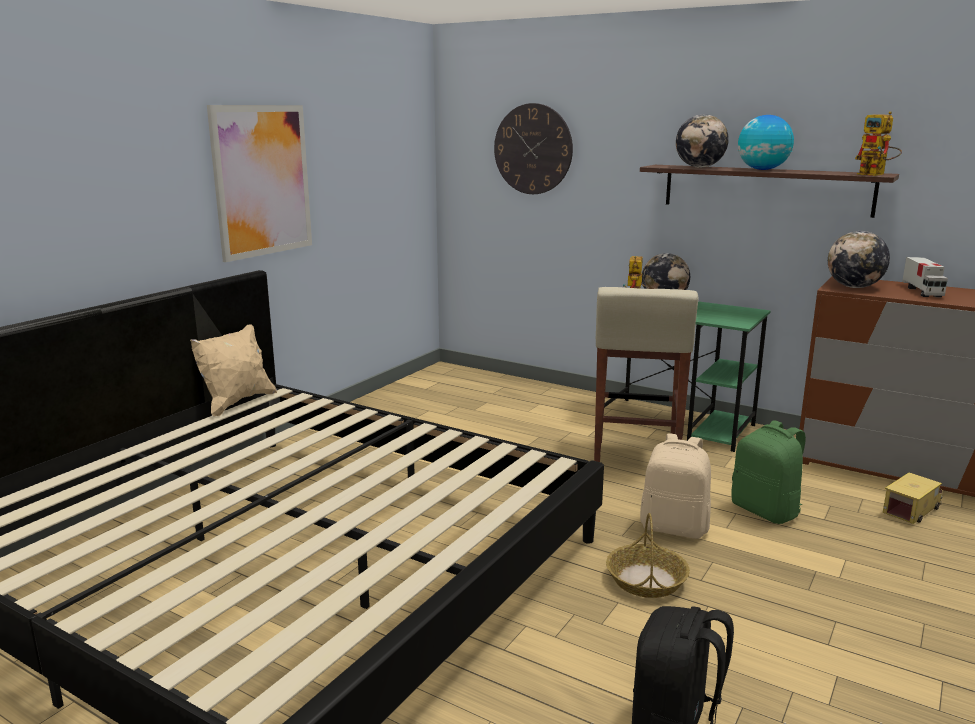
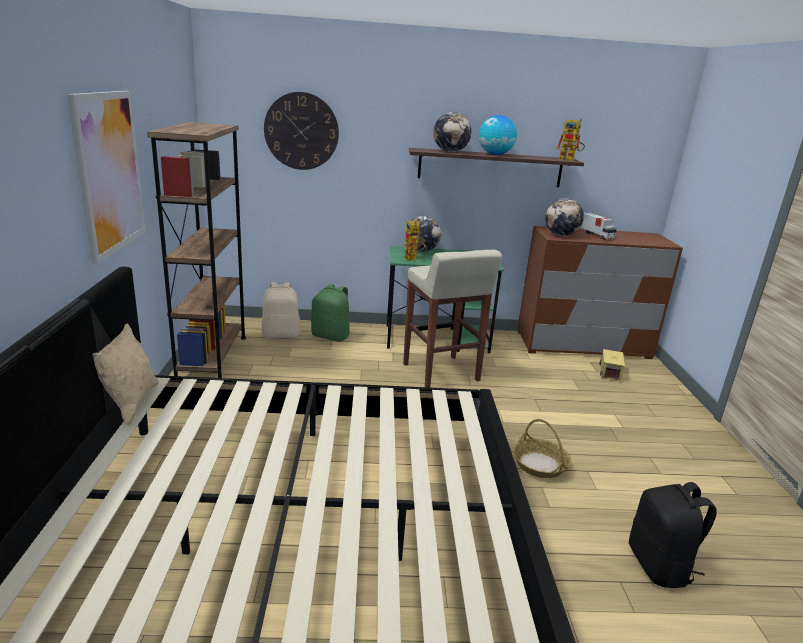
camera: 35 degrees left, 5 degrees up
beige backpack [640,433,711,539] -> beige backpack moved to [262,283,301,338]
green backpack [731,420,806,524] -> green backpack moved to [311,284,350,342]
none -> brown bookcase [147,122,246,378]

